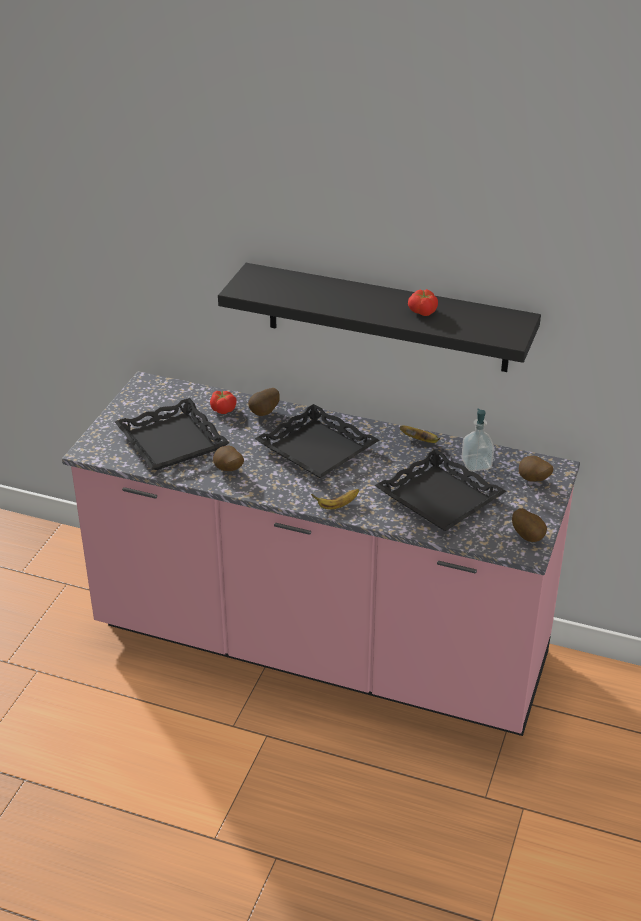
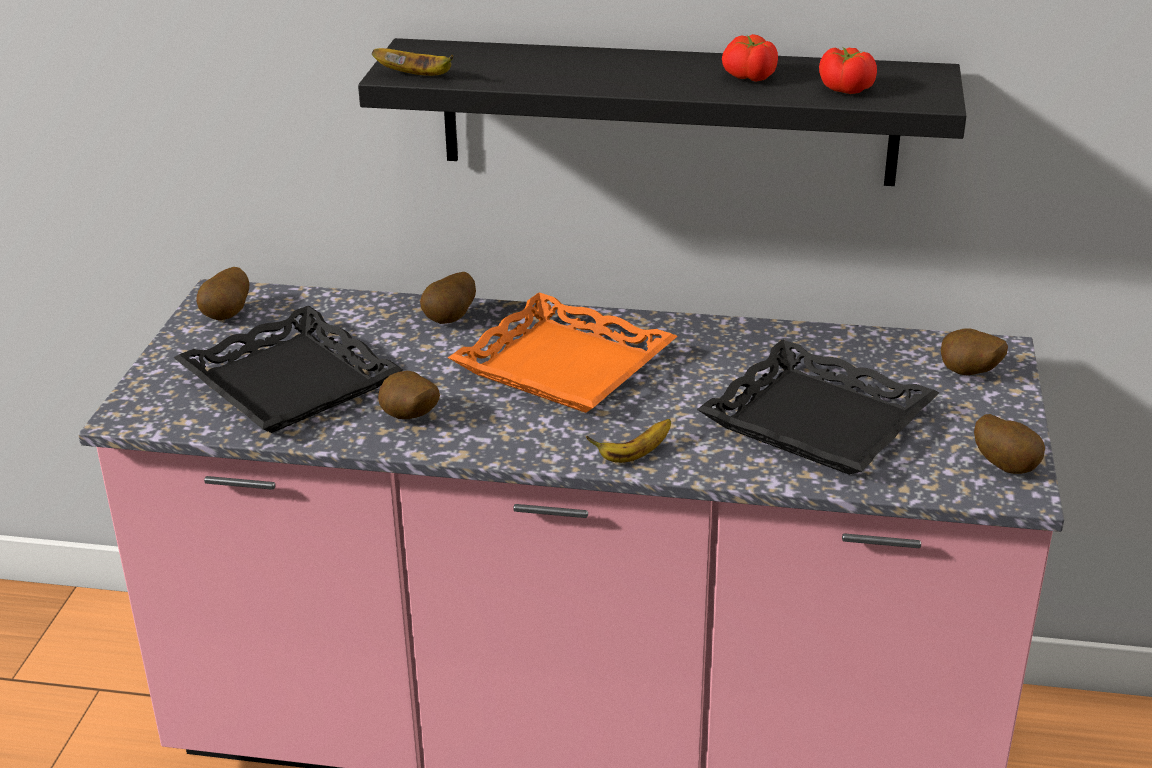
camera: 10 degrees left, 5 degrees down
tomato [210,391,237,414] -> tomato moved to [819,47,877,94]
black tray [255,404,379,478] -> orange tray [448,292,678,413]
banana [400,425,440,443] -> banana moved to [372,48,453,76]
soap dispenser [462,409,494,471] -> none
none -> potato [196,267,249,321]

